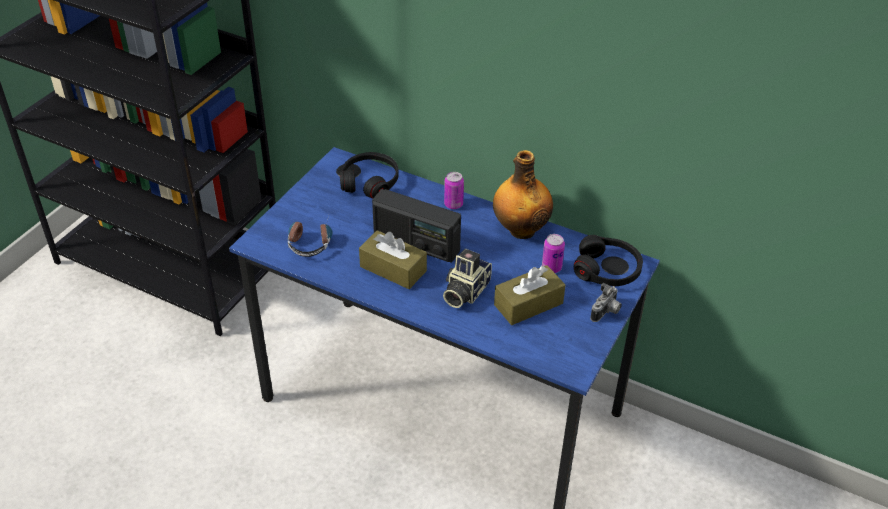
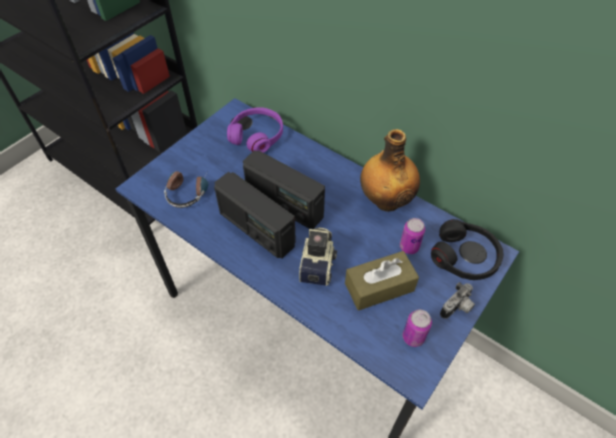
camera: 10 degrees right, 10 degrees up
black headphones [340,152,399,199] -> purple headphones [227,107,283,153]
brown tissue box [359,230,427,289] -> radio [214,172,296,259]
camera [443,249,492,308] -> camera turned 150 degrees clockwise [299,228,337,286]
can [444,172,464,209] -> can moved to [403,310,432,347]

